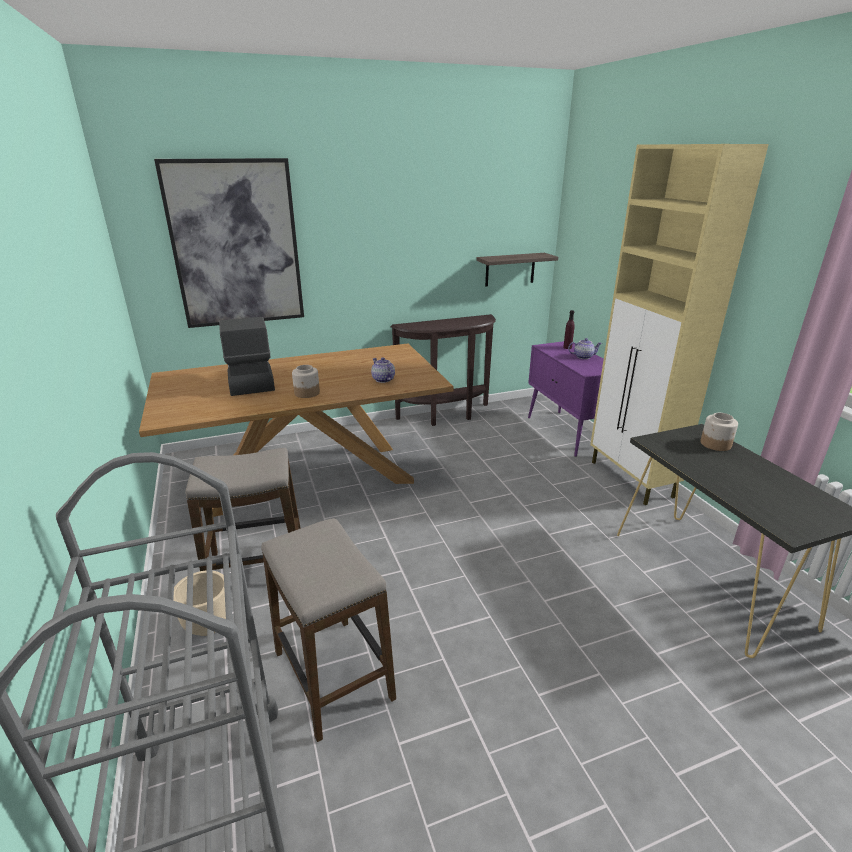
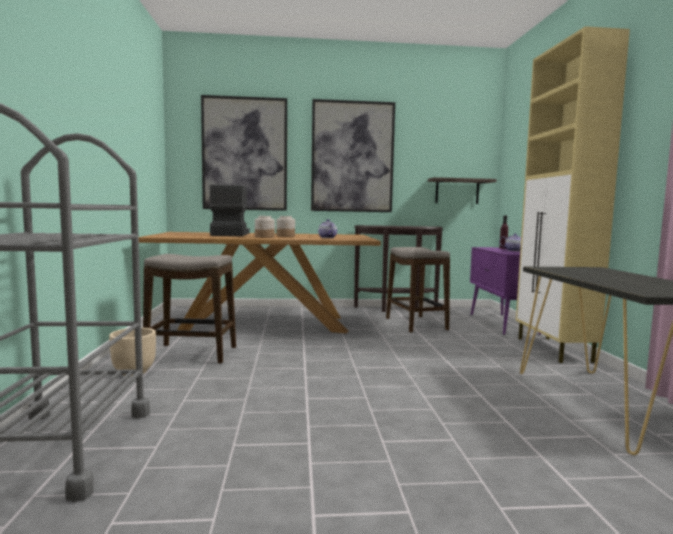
camera: 15 degrees right, 20 degrees down
stool [261,518,396,742] -> stool moved to [386,247,450,333]
jar [700,413,738,451] -> jar moved to [276,216,295,237]
none -> picture [311,99,395,212]

